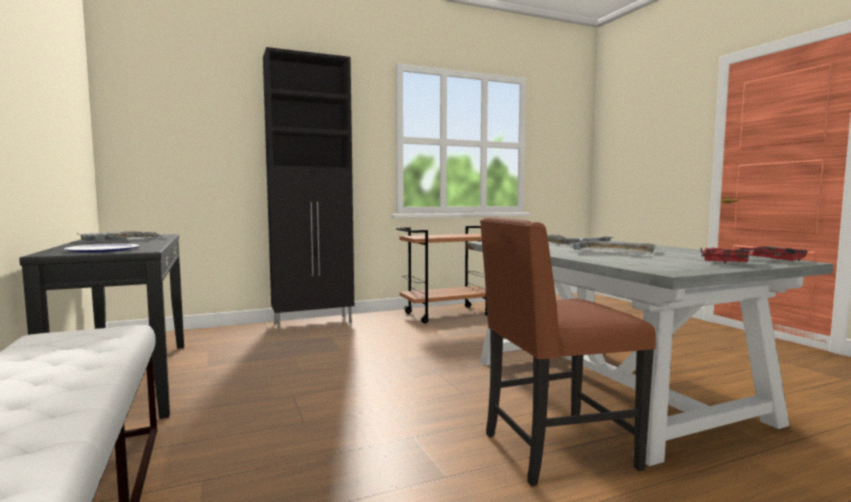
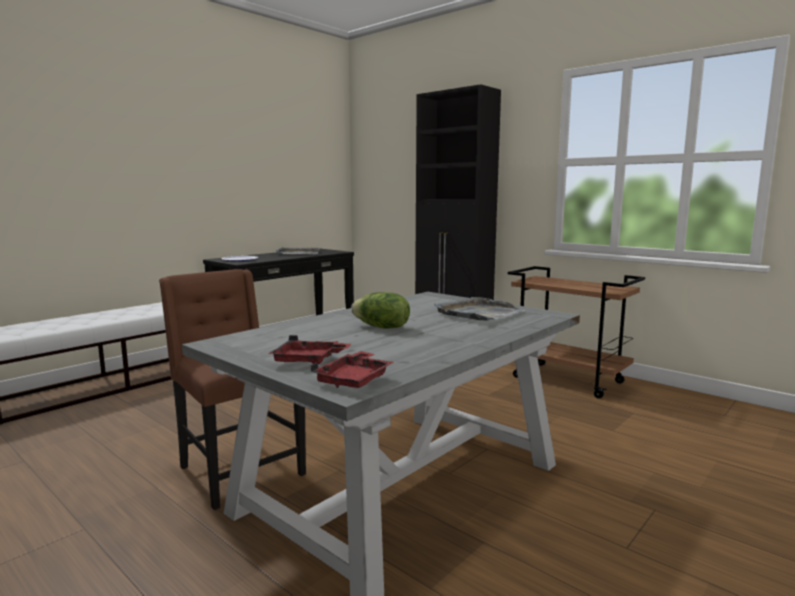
camera: 65 degrees right, 5 degrees up
grey tray [570,239,656,255] -> lettuce [351,292,410,329]

